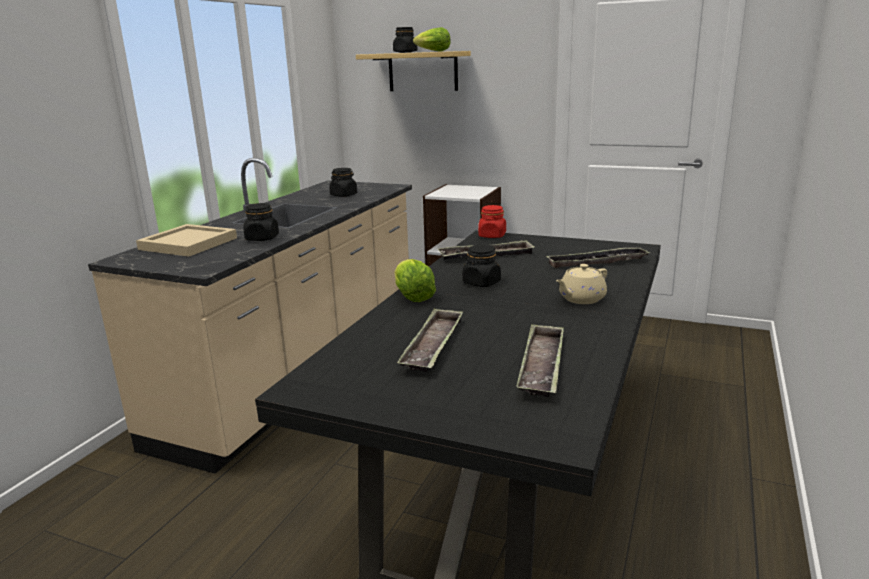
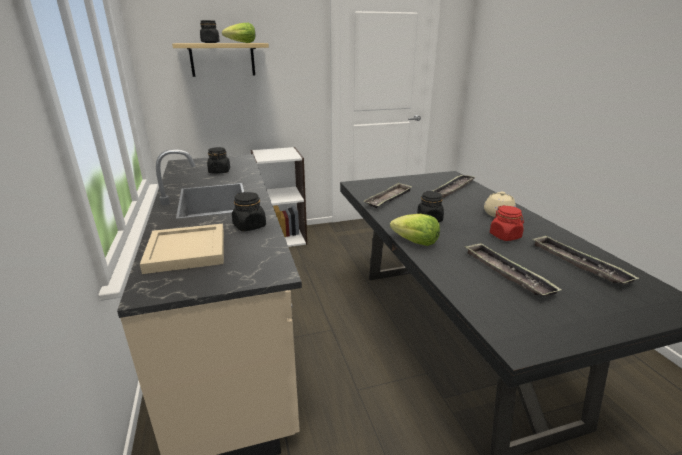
camera: 40 degrees left, 5 degrees up
red jar [478,205,506,238] -> red jar moved to [490,205,524,241]

